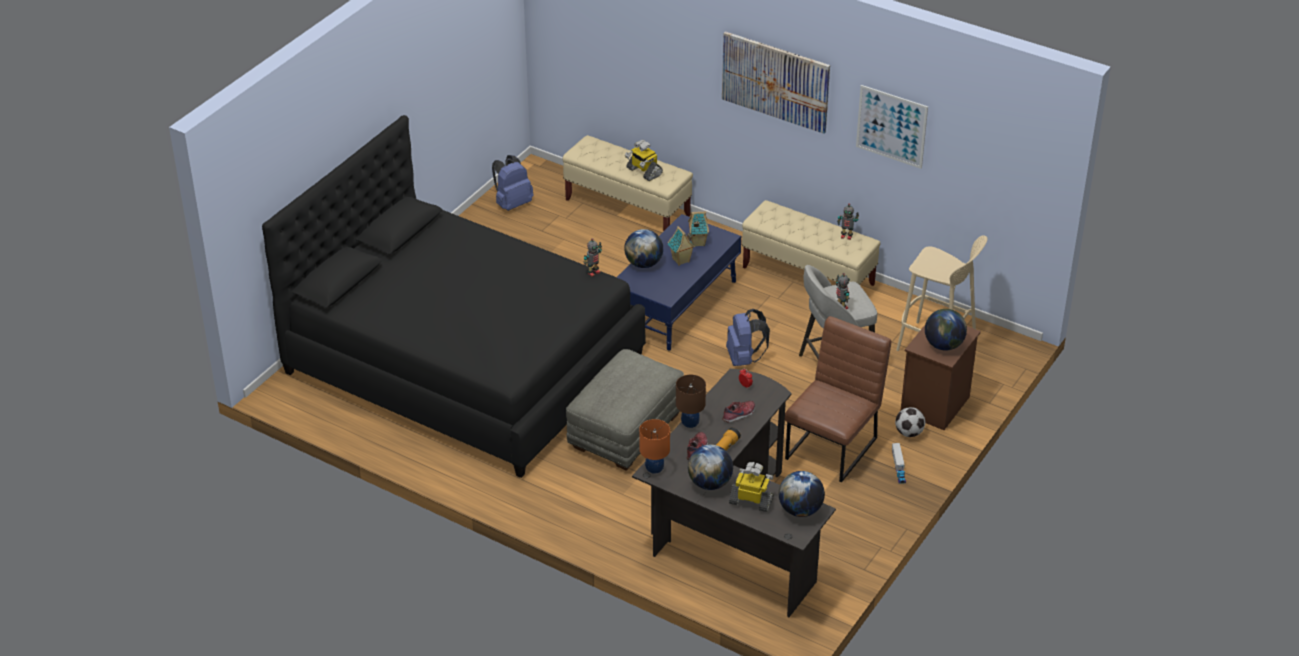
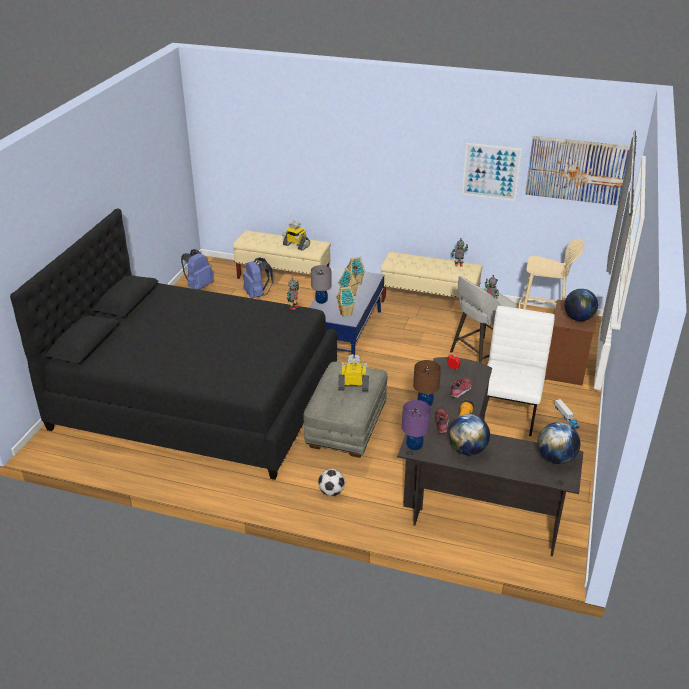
camera: 15 degrees left, 5 degrees down
globe [624,229,663,268] -> grey table lamp [311,265,332,304]
orange table lamp [639,419,670,474] -> purple table lamp [402,400,431,450]
picture [722,31,830,134] -> picture moved to [525,136,630,206]
blue backpack [726,309,770,366] -> blue backpack moved to [243,257,273,298]
toy robot [729,462,774,512] -> toy robot moved to [338,354,369,391]
brown chair [785,316,891,482] -> white chair [485,306,555,436]
football [895,407,926,437] -> football moved to [318,469,345,496]
none -> toy house [336,286,356,317]

